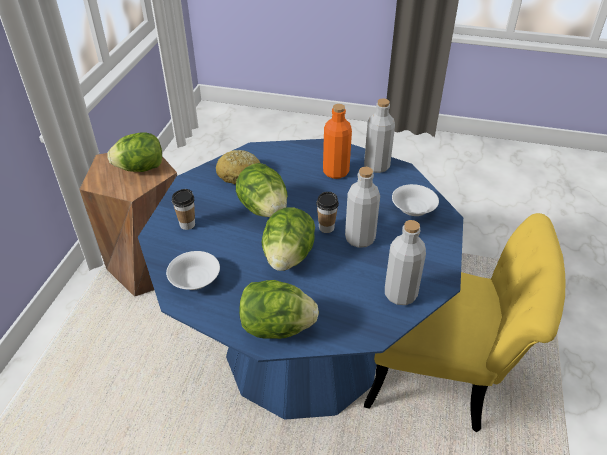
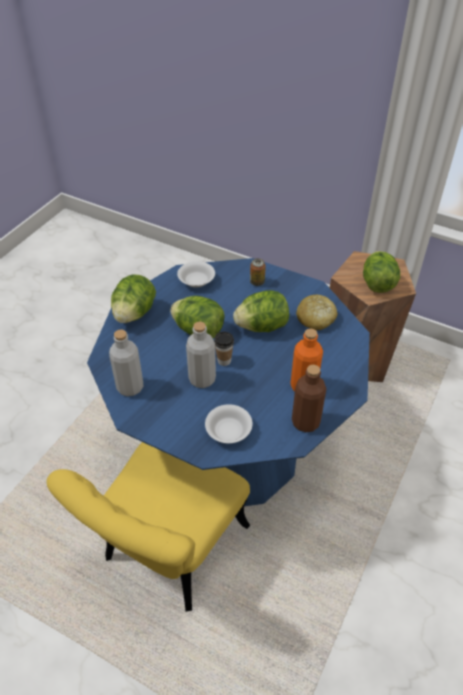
camera: 105 degrees right, 5 degrees up
cup [172,189,195,230] -> can [250,258,266,286]
grey bottle [364,98,395,173] -> brown bottle [292,365,326,432]

